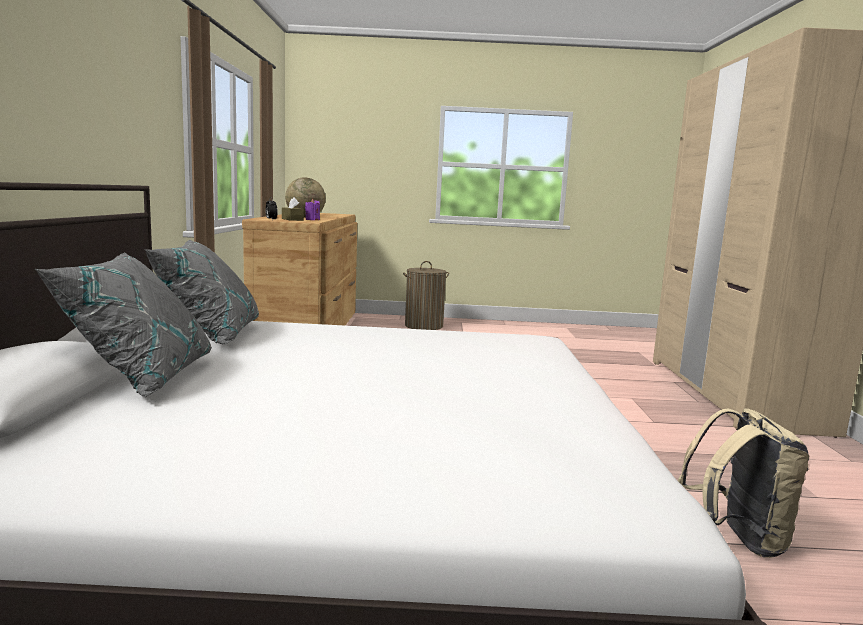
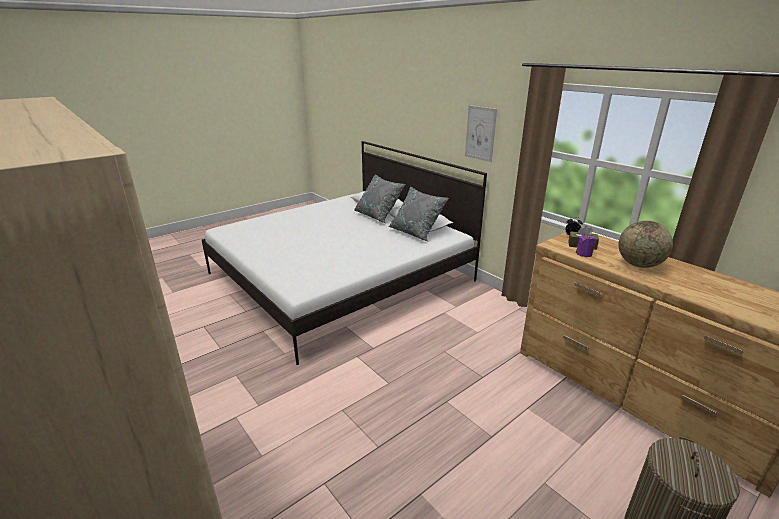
camera: 140 degrees right, 15 degrees up
beige backpack [678,408,809,558] -> none
none -> picture [465,105,497,162]

